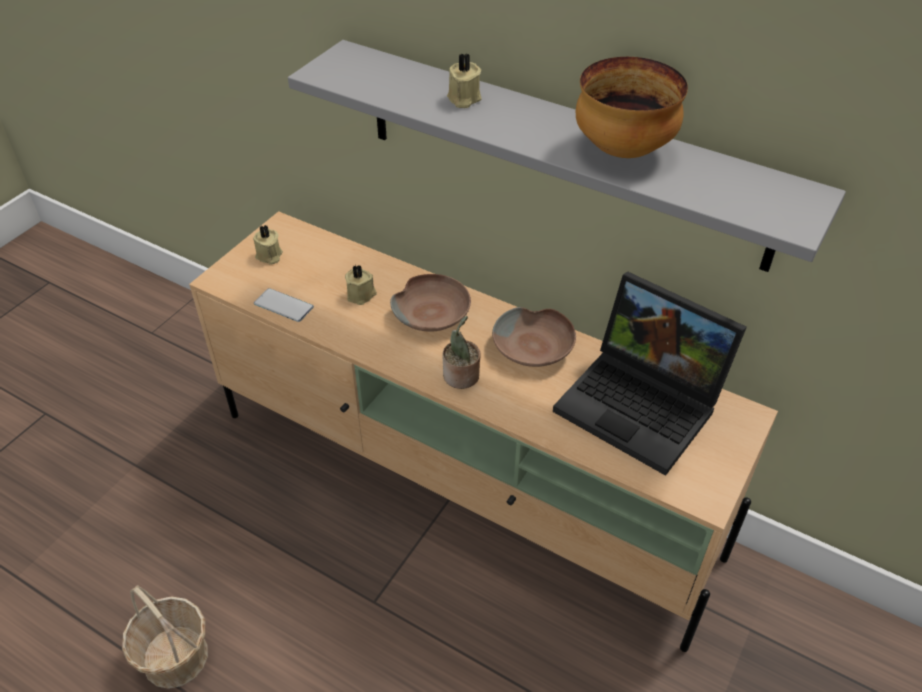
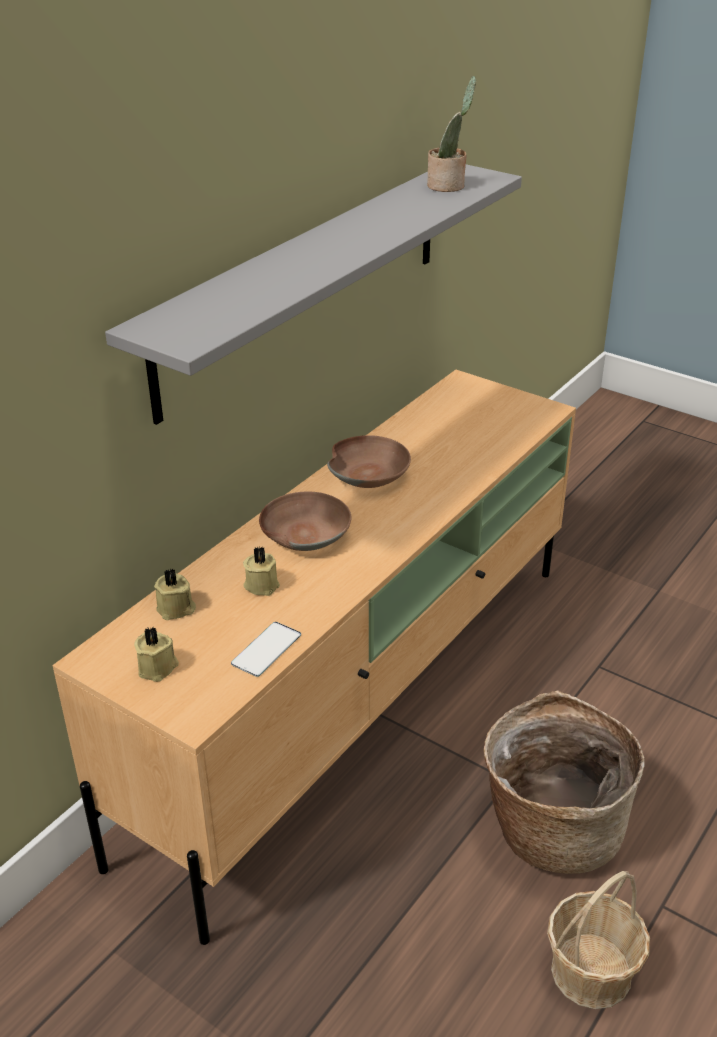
camera: 85 degrees left, 10 degrees down
potted plant [443,316,481,389] -> potted plant moved to [427,76,476,192]
beige candle [447,53,481,108] -> beige candle moved to [154,568,196,620]
laptop [553,272,747,476] -> none
bowl [576,57,688,158] -> none
none -> basket [484,690,644,874]

